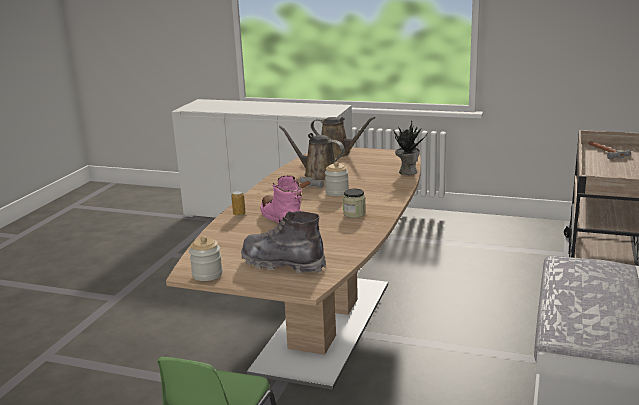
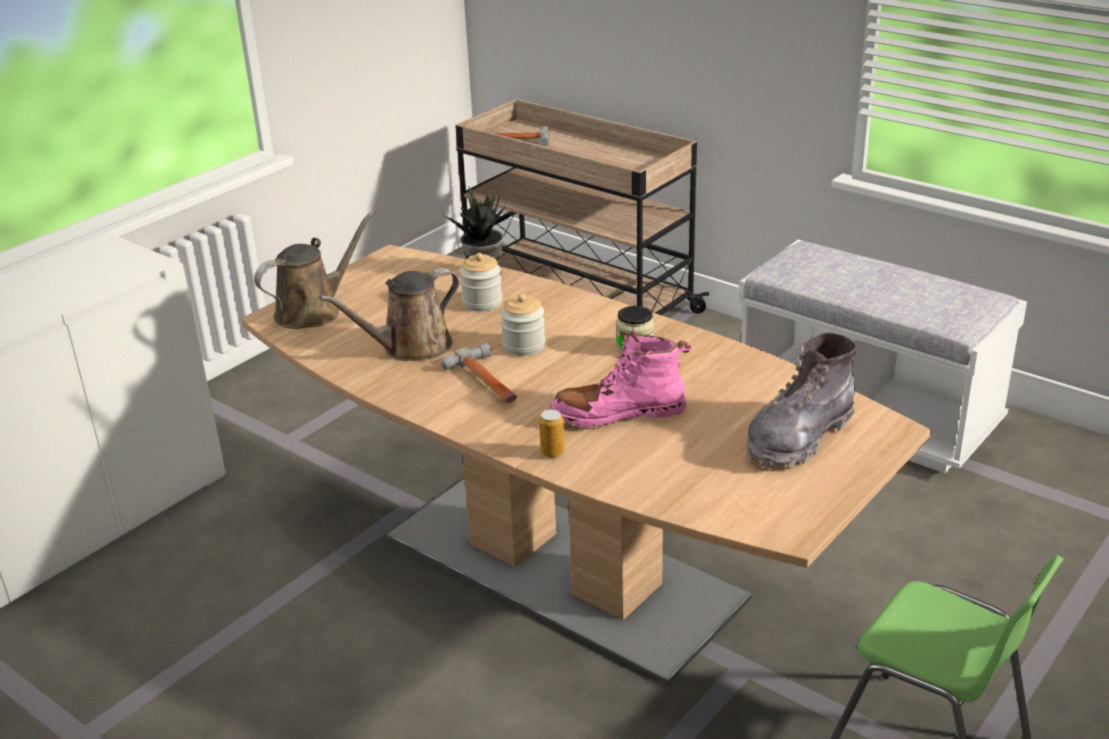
camera: 70 degrees left, 10 degrees up
jar [189,236,223,281] -> jar moved to [460,253,502,312]

